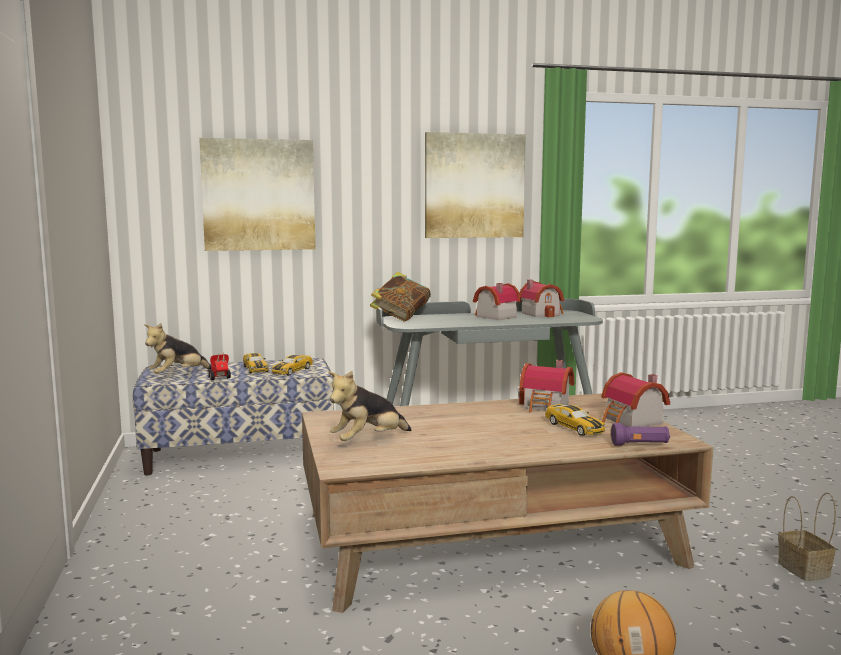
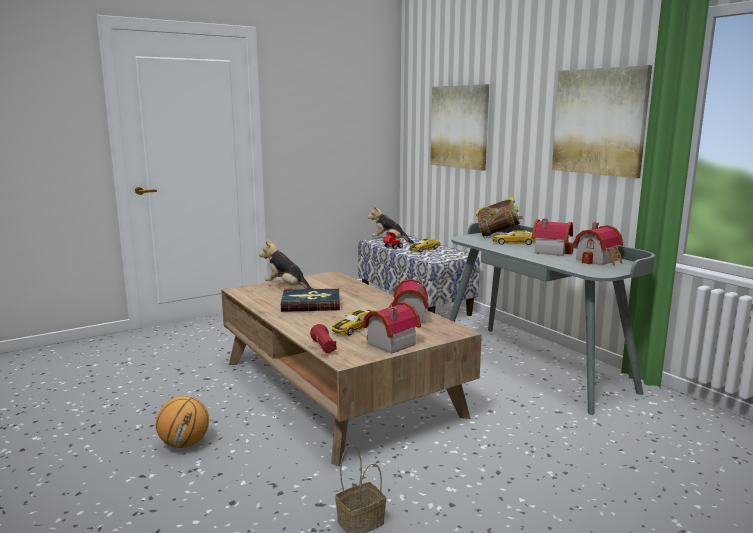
camera: 70 degrees right, 5 degrees up
toy car [272,355,313,376] -> toy car moved to [492,230,536,245]
purple flashlight [611,423,670,446] -> red flashlight [310,324,336,353]
none -> book [281,289,340,312]

